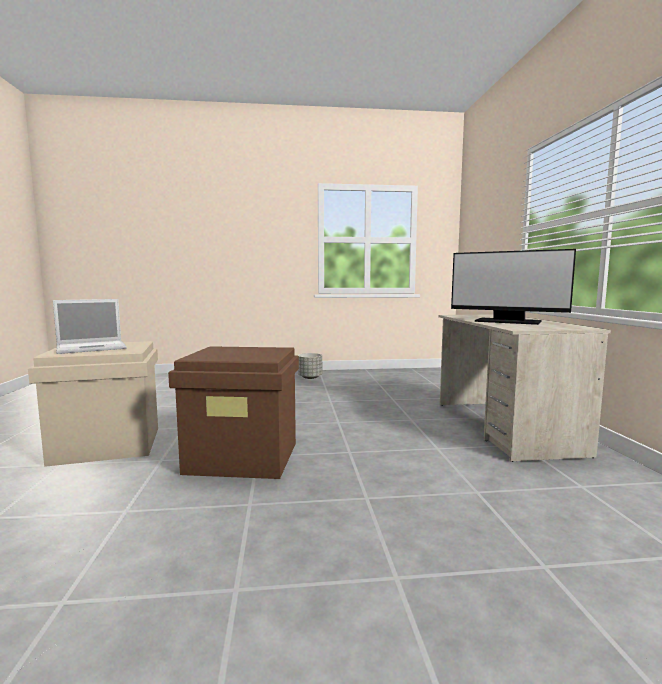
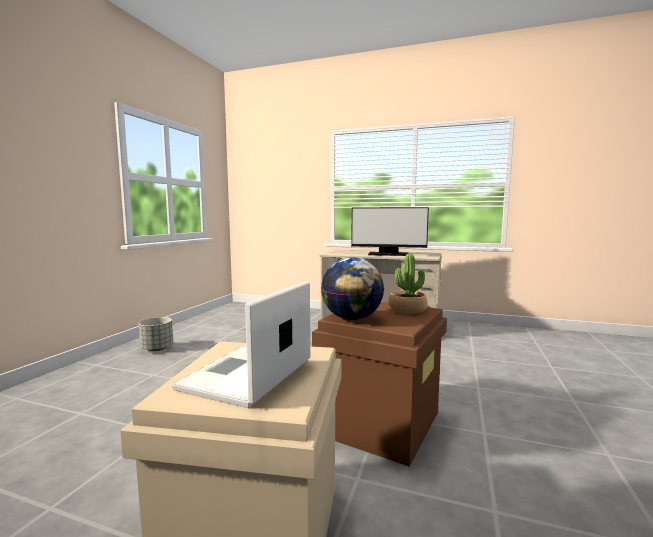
camera: 65 degrees left, 0 degrees up
laptop [53,299,127,354] -> laptop turned 150 degrees counterclockwise [172,281,310,408]
monitor [451,249,576,325] -> monitor turned 45 degrees clockwise [351,207,429,256]
none -> globe [321,257,384,320]
none -> potted plant [389,254,427,314]

